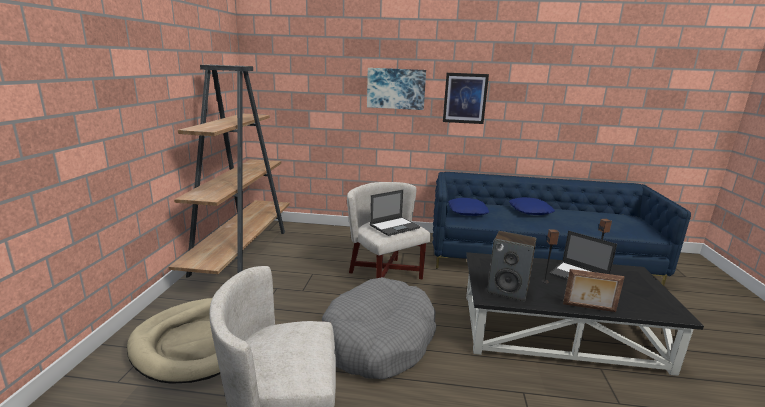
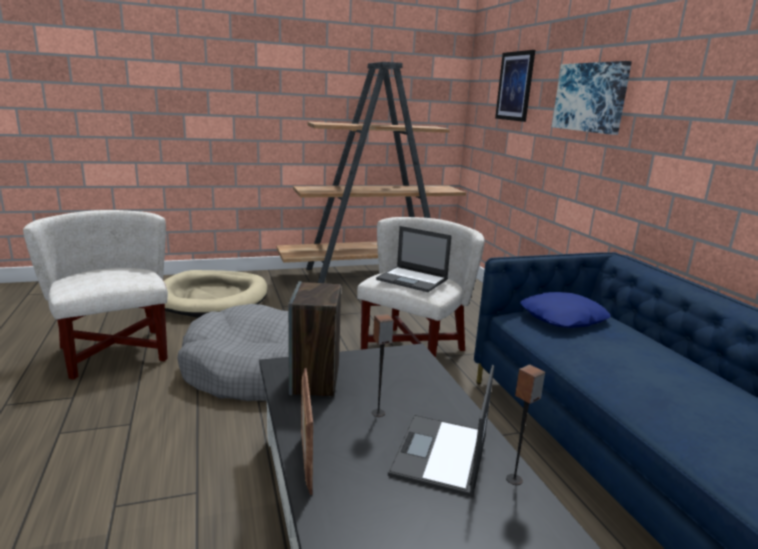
camera: 65 degrees right, 0 degrees up
picture [443,73,489,124] -> picture moved to [495,50,535,122]
blue pillow [509,197,555,215] -> none

